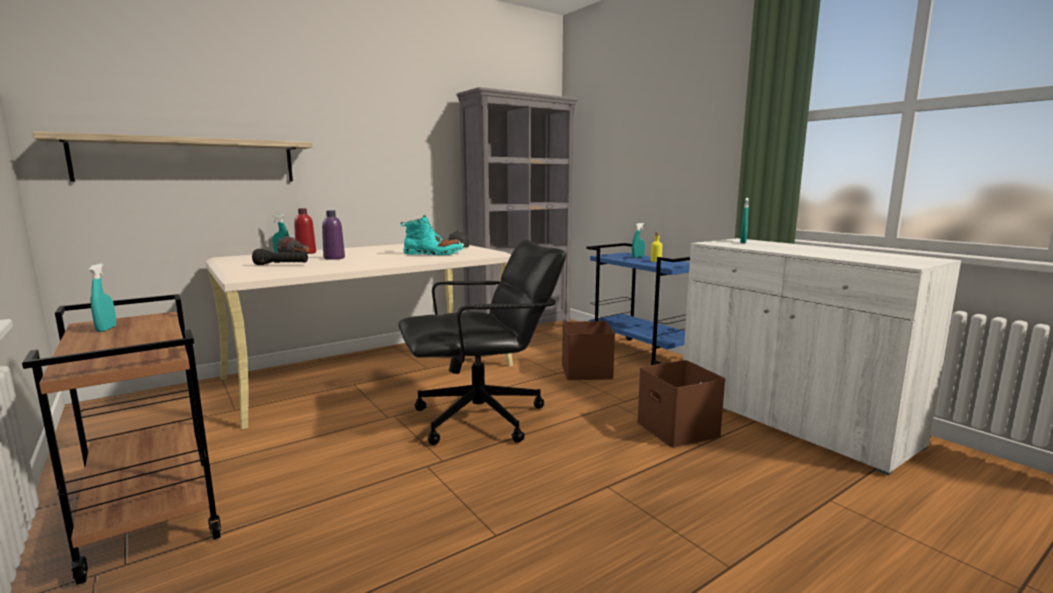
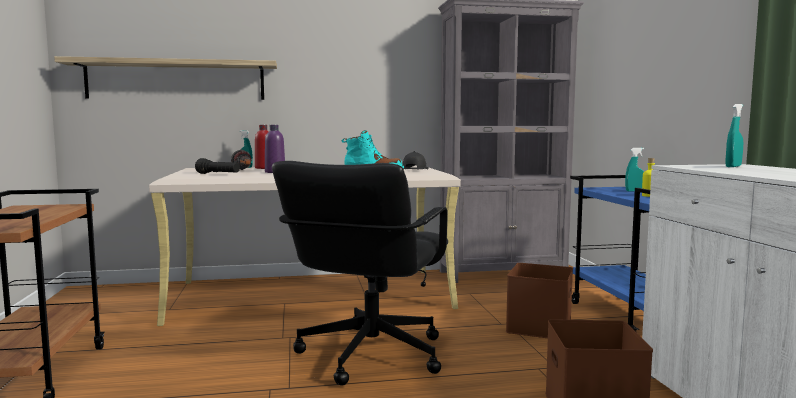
camera: 25 degrees right, 5 degrees down
turquoise spray bottle [89,263,116,332] -> none
black office chair [398,239,566,445] -> black office chair turned 105 degrees clockwise [272,161,448,386]

